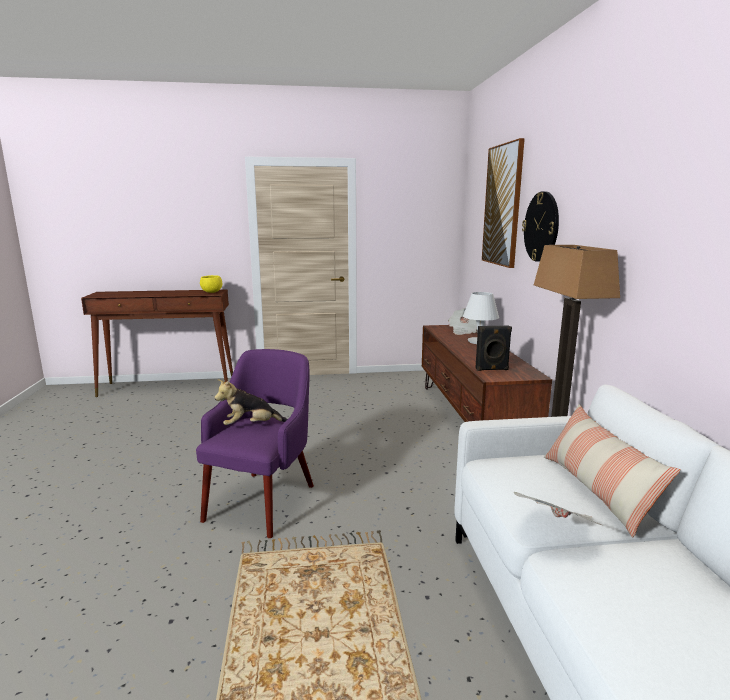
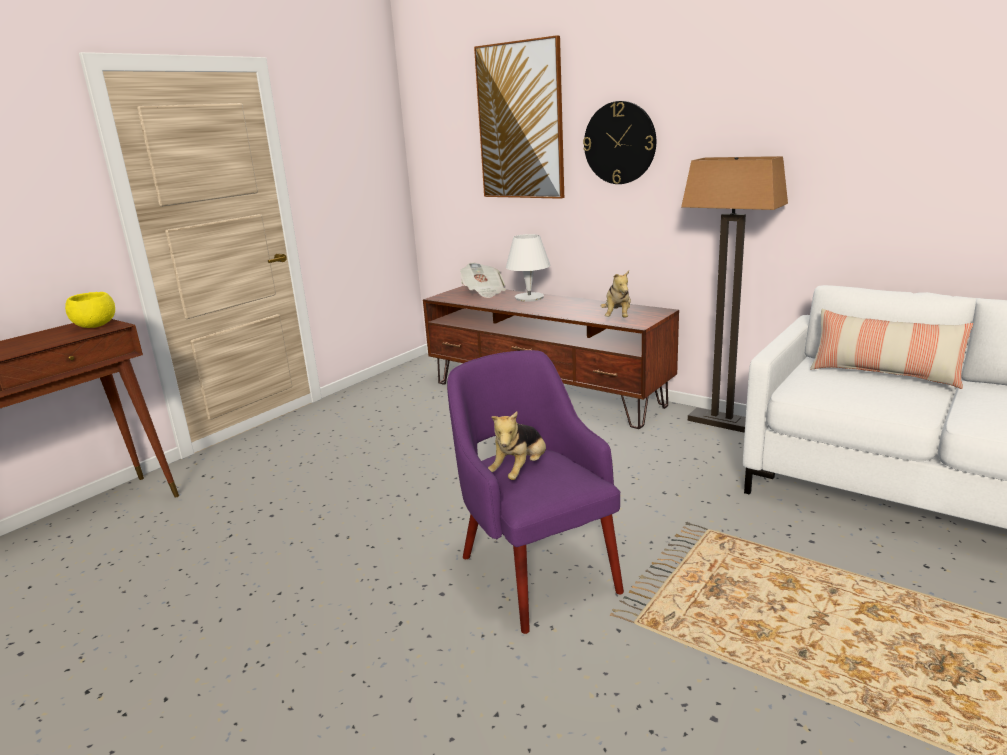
camera: 45 degrees left, 5 degrees up
black speaker [475,326,512,371] -> plush toy [601,270,631,317]
newspaper [514,492,602,526] -> none

